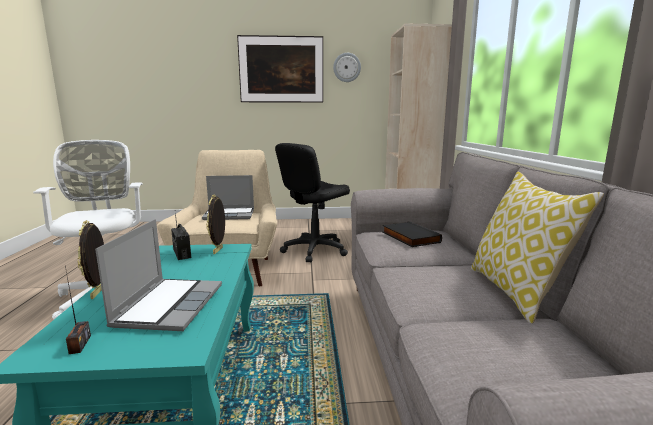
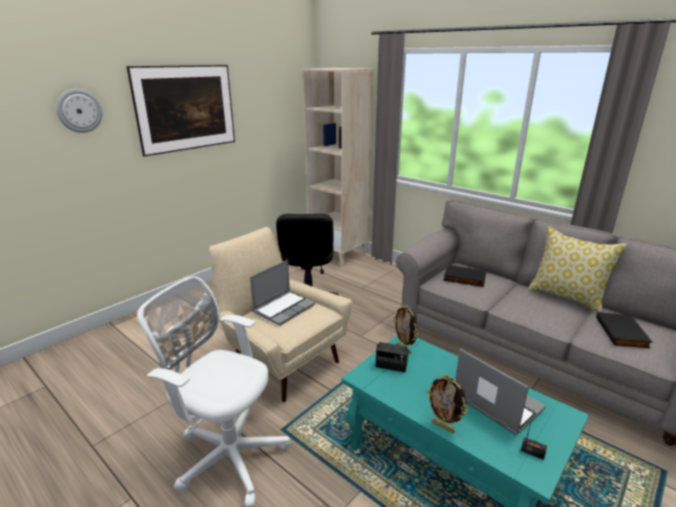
camera: 45 degrees left, 10 degrees up
wall clock [333,53,361,82] -> wall clock moved to [56,89,102,133]
none -> black book [596,312,652,348]

